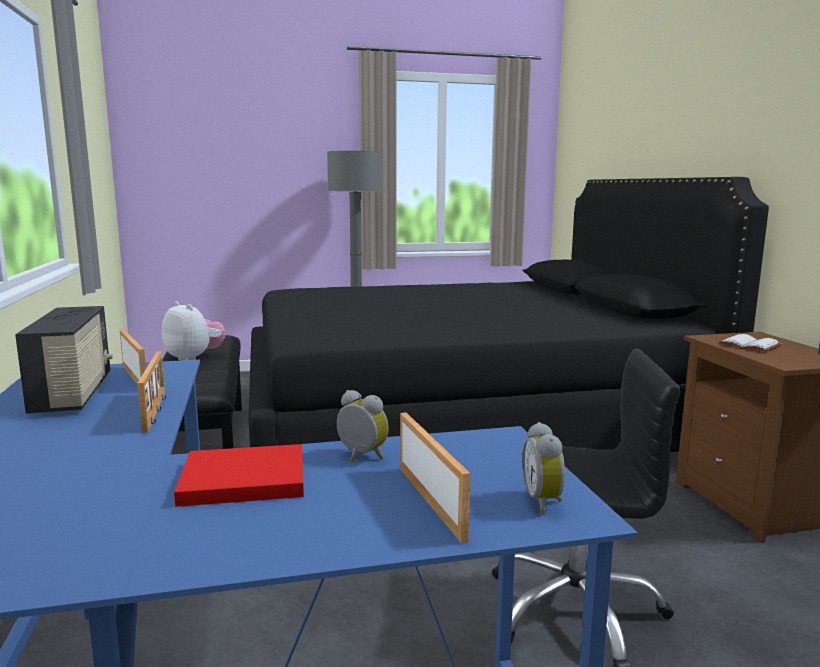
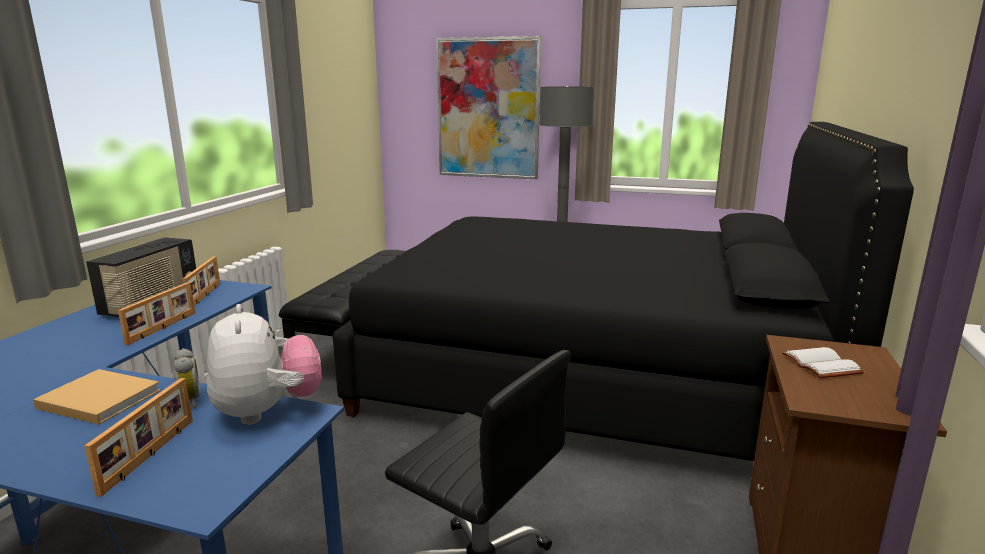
camera: 30 degrees right, 5 degrees up
plush toy [162,301,225,360] -> plush toy moved to [207,304,322,425]
red book [174,444,304,507] -> beige book [33,369,161,425]
alarm clock [523,422,565,514] -> none
none -> picture [436,36,541,179]

